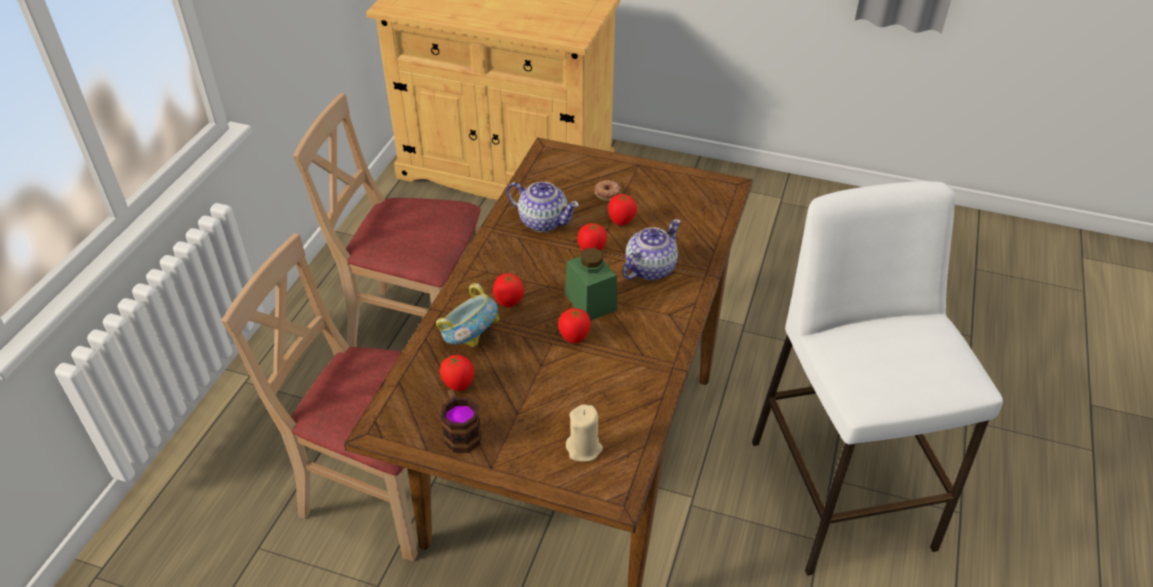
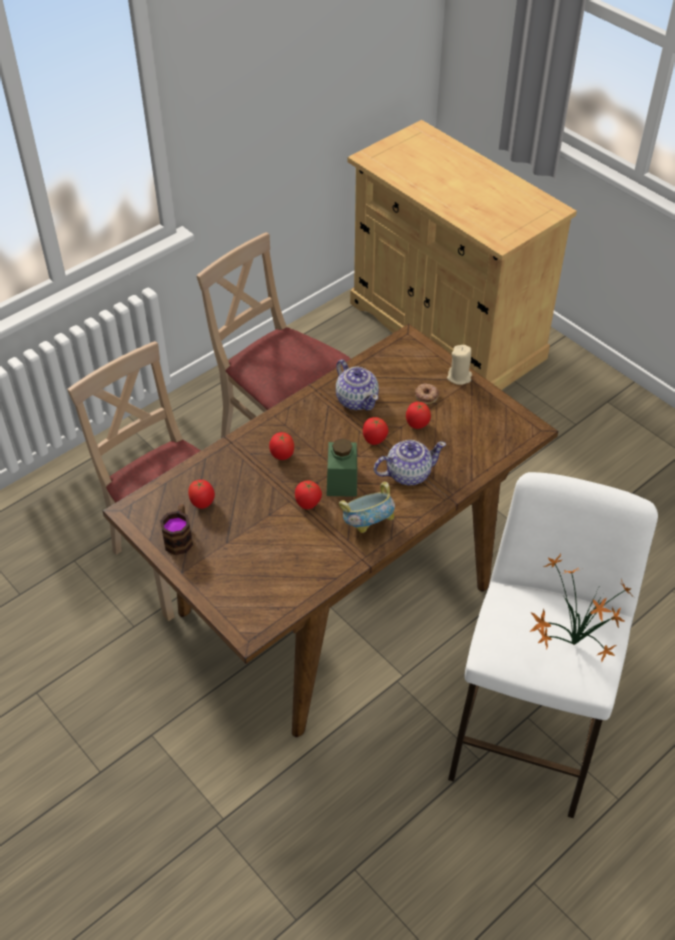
camera: 30 degrees right, 5 degrees up
bowl [436,283,500,347] -> bowl moved to [339,482,395,533]
beige candle [566,404,603,462] -> beige candle moved to [447,345,472,385]
none -> potted plant [530,553,636,661]

